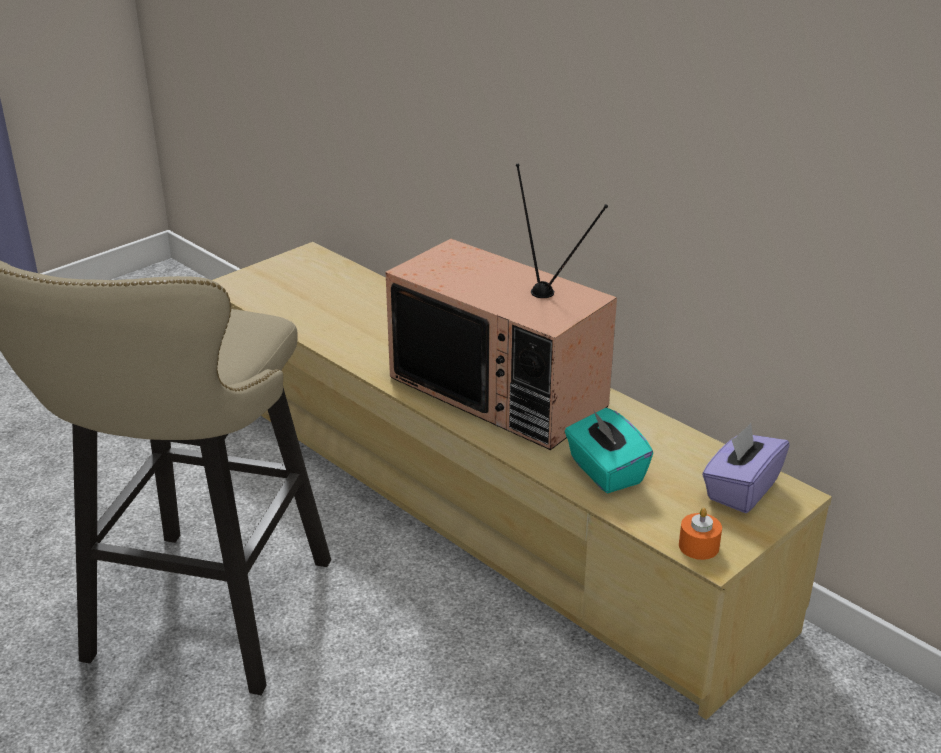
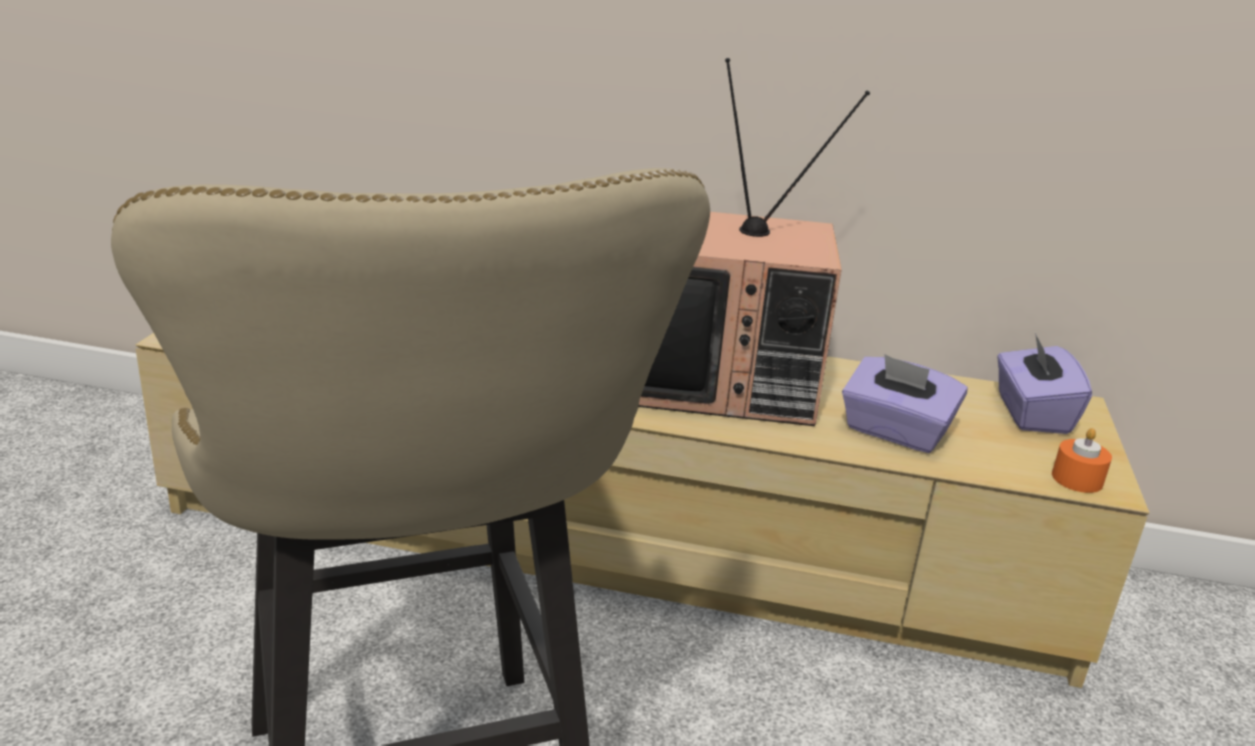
camera: 35 degrees left, 5 degrees down
turquoise tissue box [565,408,653,493] -> purple tissue box [842,354,968,453]

